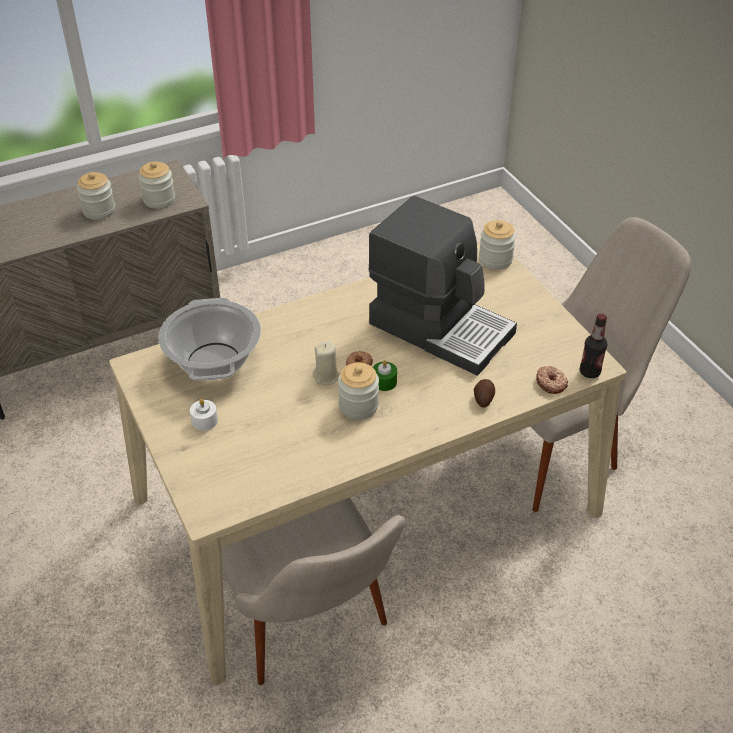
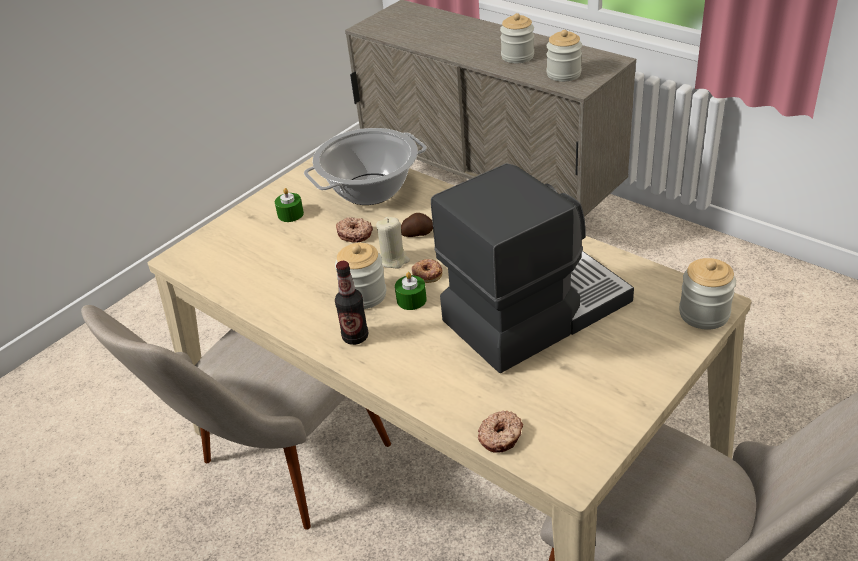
camera: 70 degrees right, 5 degrees down
white candle [190,399,218,431] -> green candle [275,188,304,222]
coffee machine [368,196,517,376] -> coffee machine turned 135 degrees counterclockwise [431,163,634,373]
potato [474,379,495,407] -> potato moved to [401,213,433,237]
bottle [580,314,608,378] -> bottle moved to [335,261,368,345]
none -> donut [336,217,373,243]

